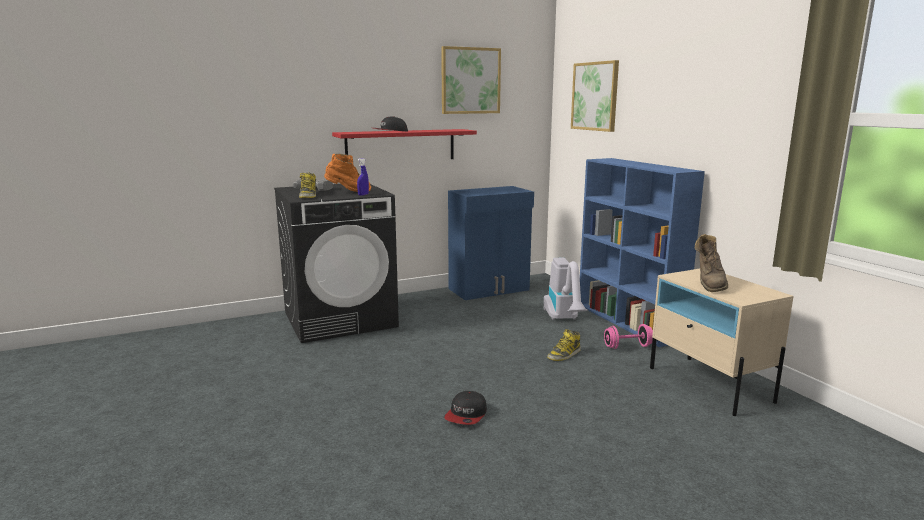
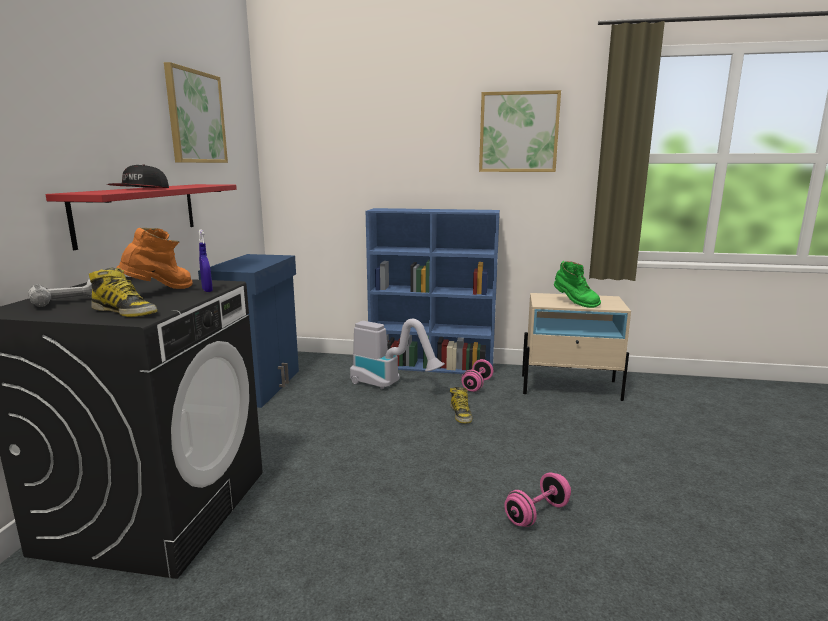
camera: 55 degrees left, 0 degrees up
cap [444,391,487,425] -> pink dumbbell [504,473,571,527]
picture [571,60,619,132] -> picture moved to [479,90,561,172]
brown boot [695,234,728,292] -> green boot [554,261,601,308]

